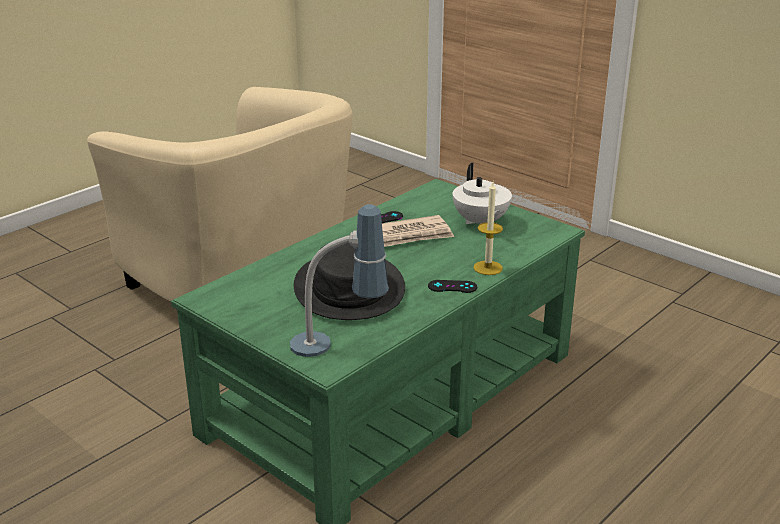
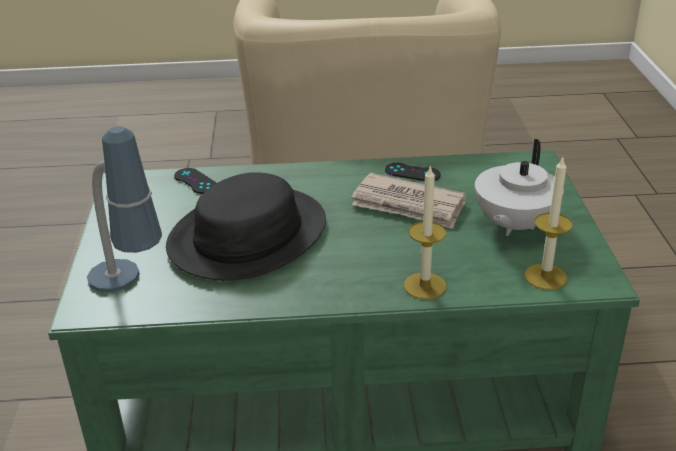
camera: 45 degrees right, 5 degrees up
black game controller [428,280,477,293] -> black game controller moved to [174,168,216,194]
none -> candle [524,158,573,290]

